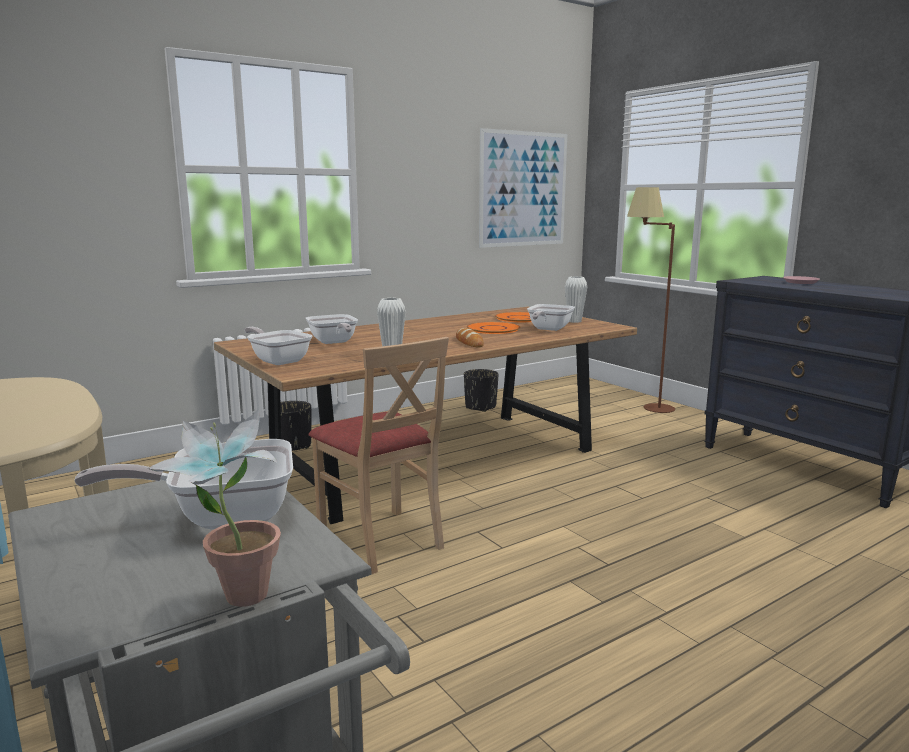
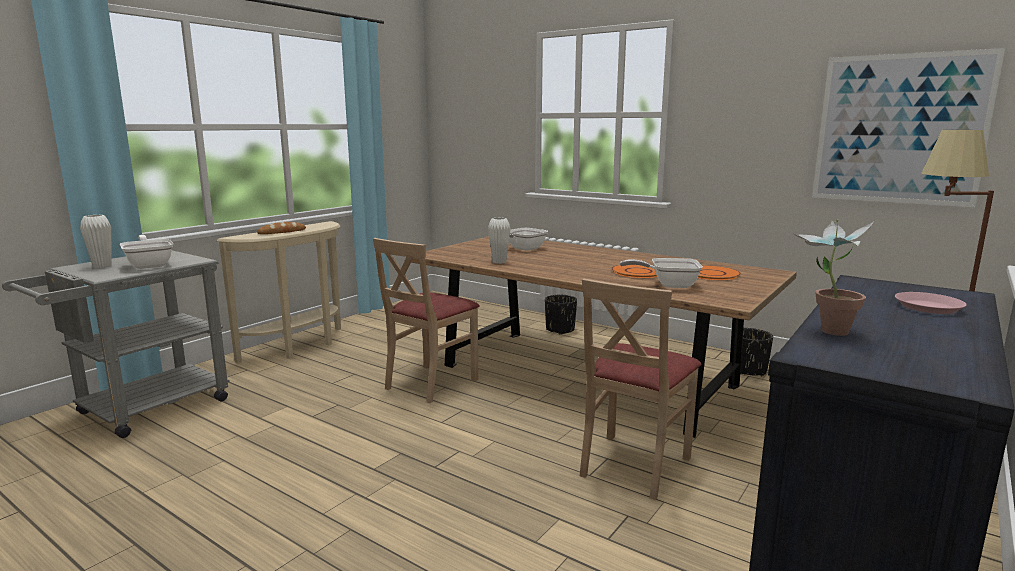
camera: 70 degrees right, 0 degrees up
potted plant [147,409,281,607] -> potted plant moved to [793,219,874,336]
frying pan [244,327,312,365] -> none
bread [456,328,484,347] -> bread moved to [257,222,306,234]
white vase [565,276,587,323] -> white vase moved to [80,215,112,268]
none -> beige chair [580,278,701,500]

